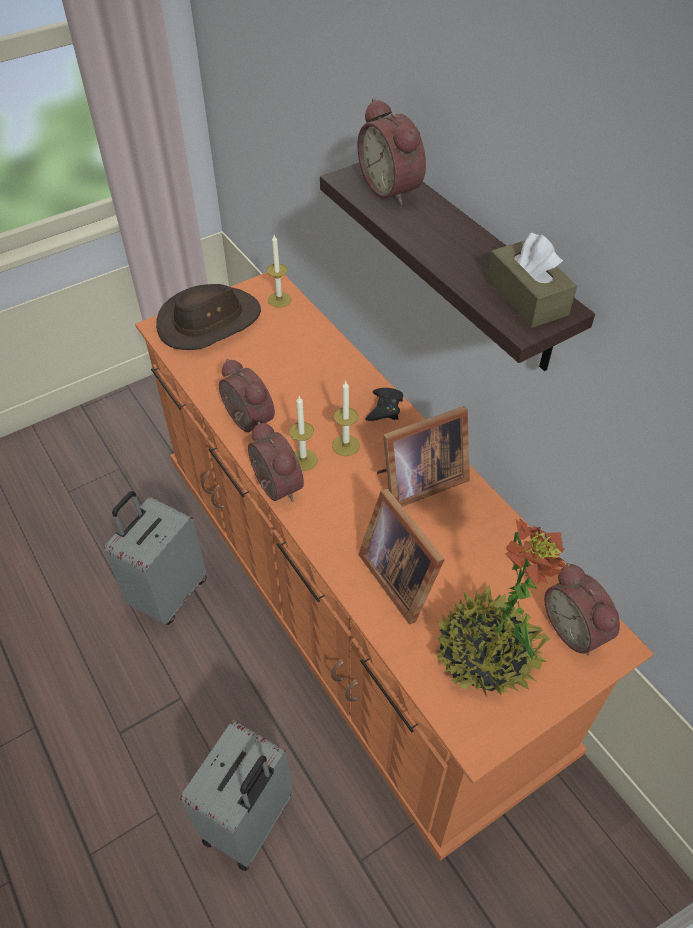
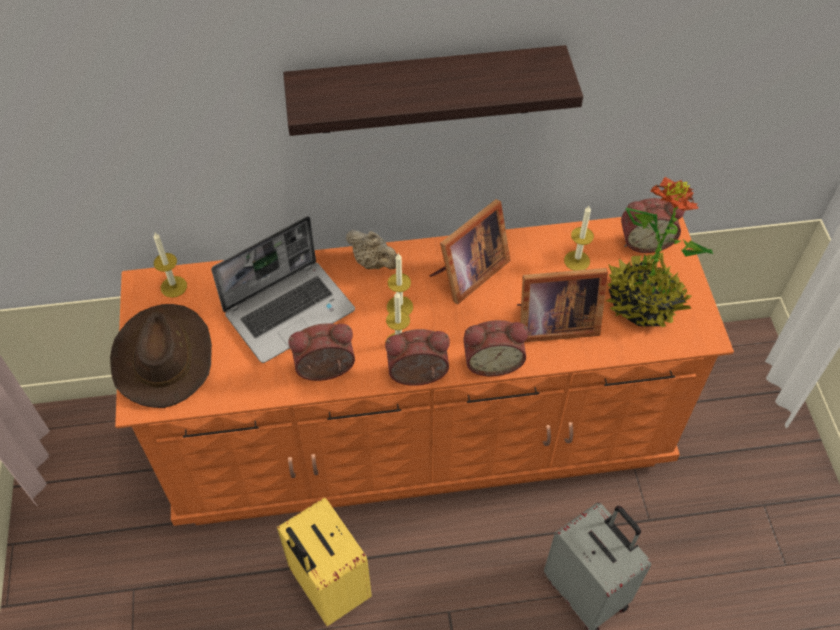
camera: 65 degrees left, 5 degrees up
grey suitcase [104,491,207,625] -> yellow suitcase [277,497,372,626]
alarm clock [358,98,426,205] -> alarm clock moved to [463,320,528,376]
black game controller [366,388,403,421] -> beige teapot [346,230,397,269]
picture frame [377,406,470,507] -> picture frame turned 45 degrees clockwise [429,199,511,304]
brown tissue box [487,233,577,328] -> none
none -> laptop [211,216,355,363]
none -> candle [564,206,594,271]

